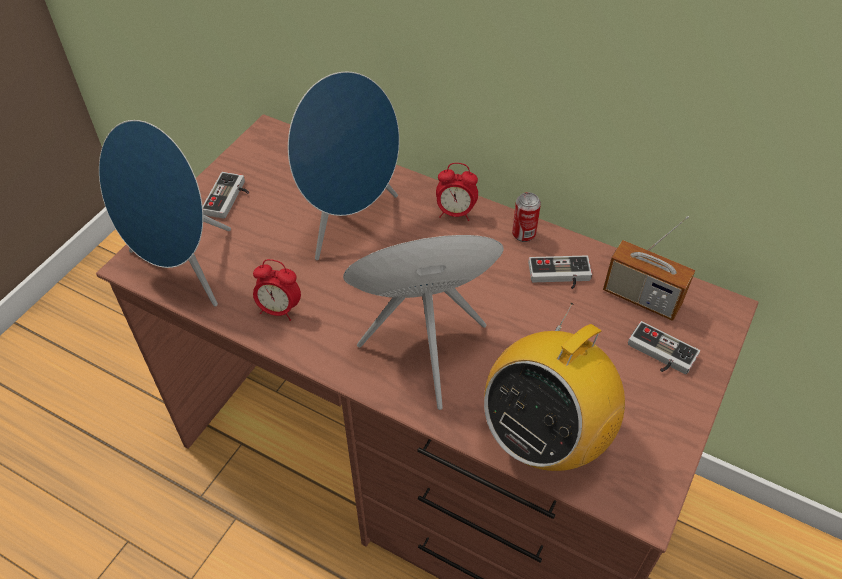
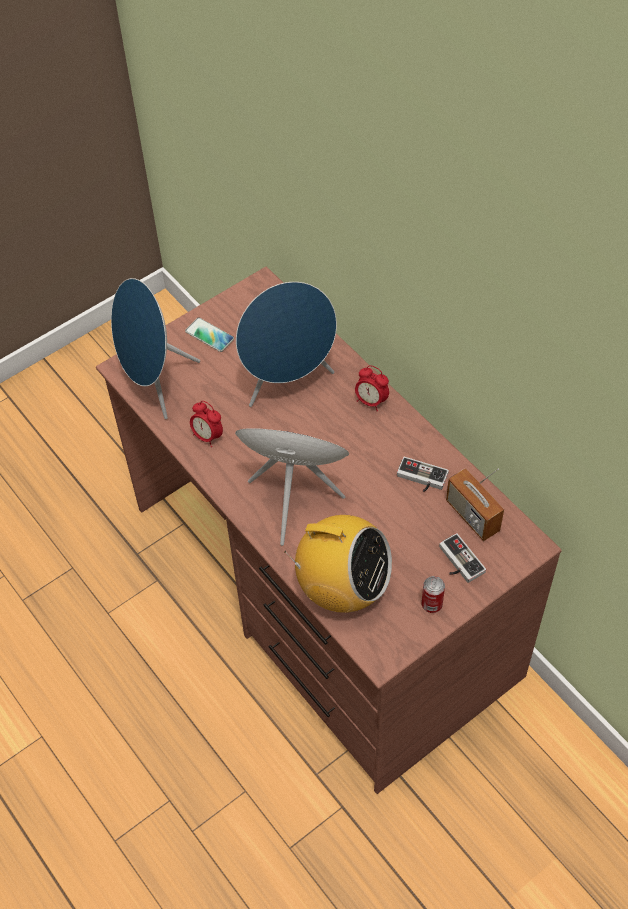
camera: 25 degrees right, 5 degrees up
game controller [203,172,249,219] -> phone [185,318,234,352]
radio [484,303,625,471] -> radio turned 135 degrees counterclockwise [284,515,392,613]
can [512,192,541,242] -> can moved to [421,576,445,613]

